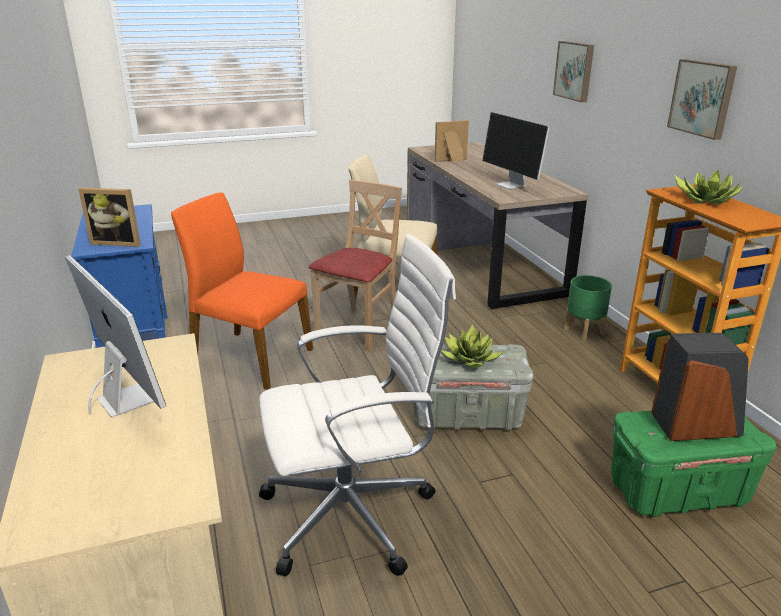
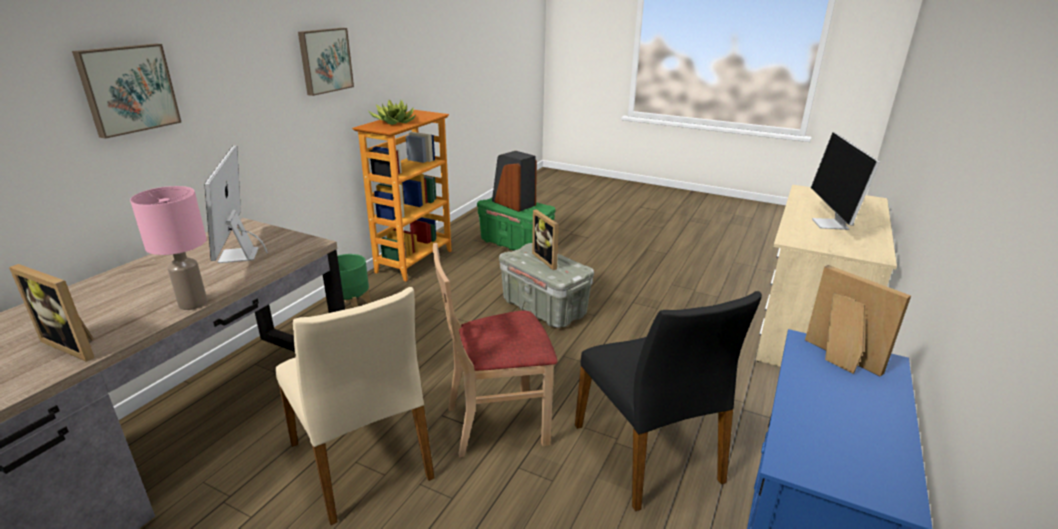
camera: 135 degrees left, 0 degrees up
orange chair [171,192,313,390] -> black chair [575,291,762,511]
white office chair [259,234,456,576] -> none
potted plant [441,324,503,368] -> picture frame [532,210,559,270]
monitor [482,112,550,189] -> monitor turned 150 degrees clockwise [204,146,268,263]
none -> pink table lamp [130,186,207,310]

